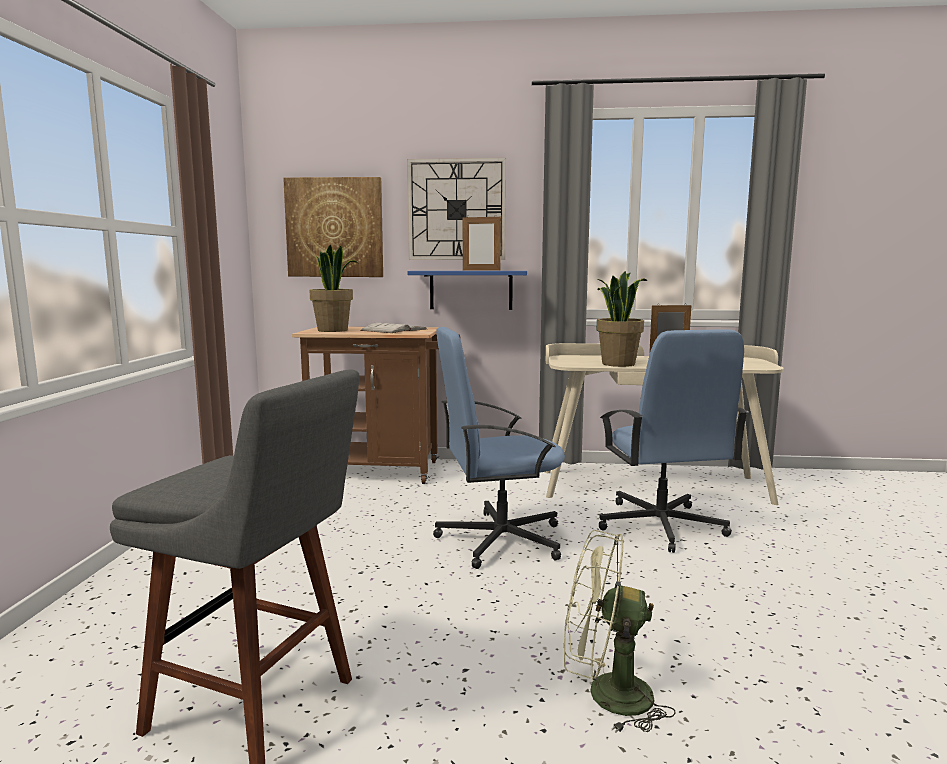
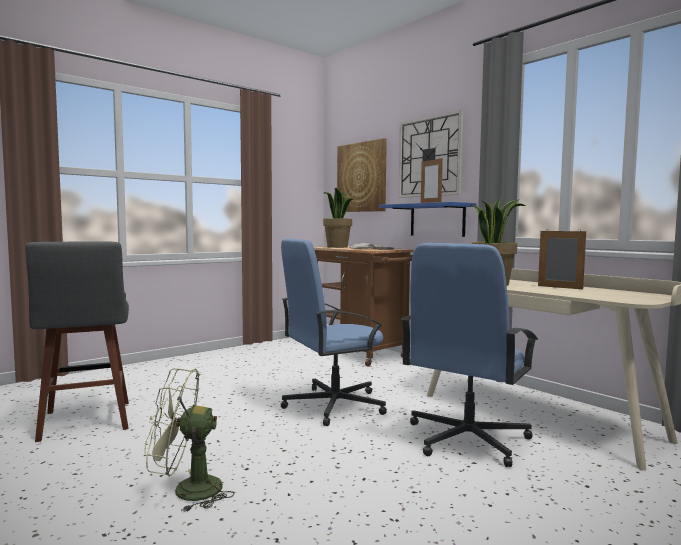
camera: 45 degrees right, 5 degrees down
blue office chair [433,327,565,569] -> blue office chair turned 60 degrees counterclockwise [281,239,387,426]
green fan [564,530,676,733] -> green fan turned 60 degrees counterclockwise [144,368,235,512]

